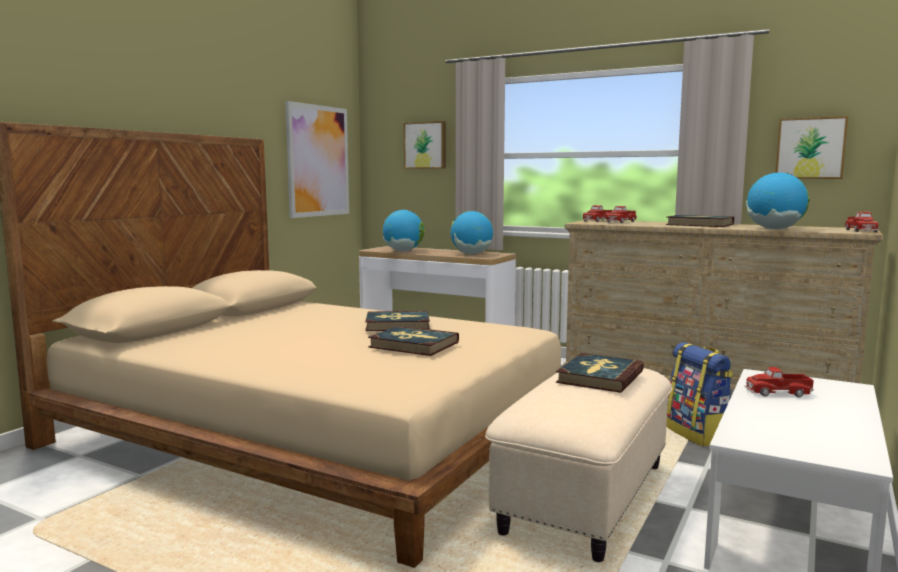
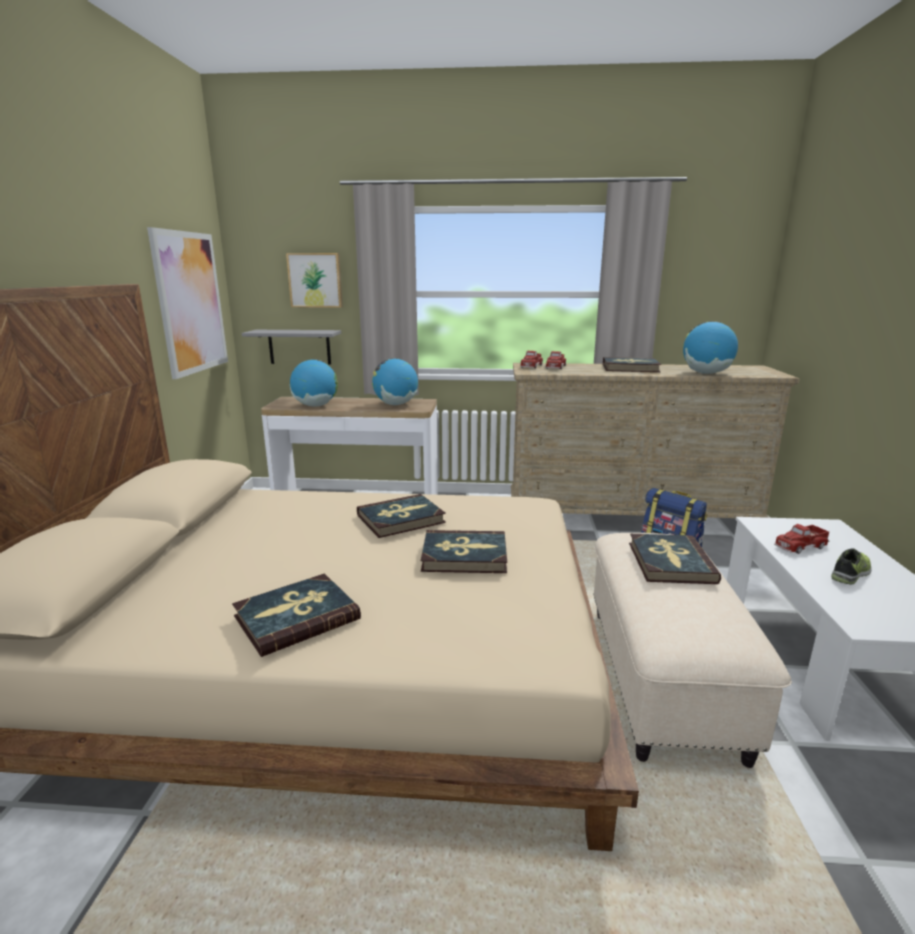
camera: 25 degrees left, 10 degrees up
picture [775,116,848,179] -> none
toy truck [845,212,879,232] -> none
none -> book [232,574,361,657]
none -> grey shelf [242,330,341,365]
none -> shoe [831,548,872,585]

